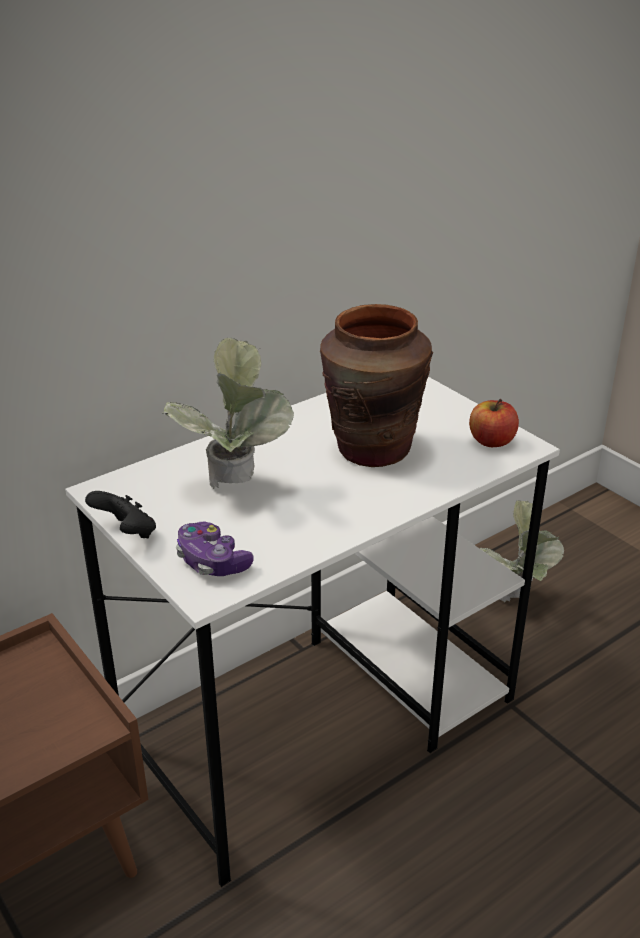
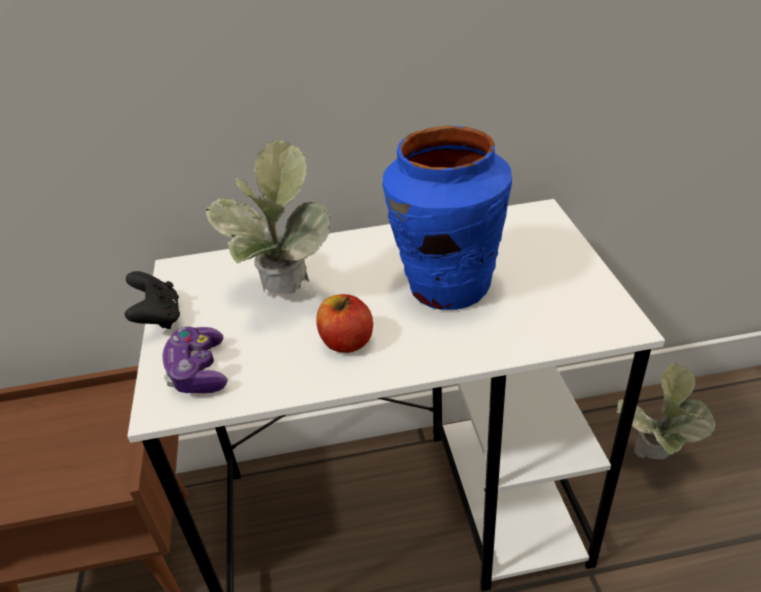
camera: 30 degrees right, 5 degrees up
brown vase [320,304,433,467] -> blue vase [382,126,512,310]
apple [469,399,519,447] -> apple moved to [316,294,373,353]

